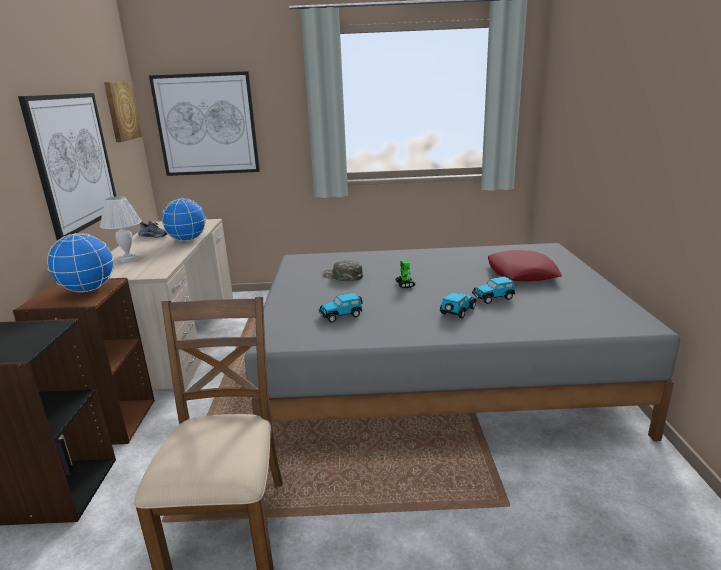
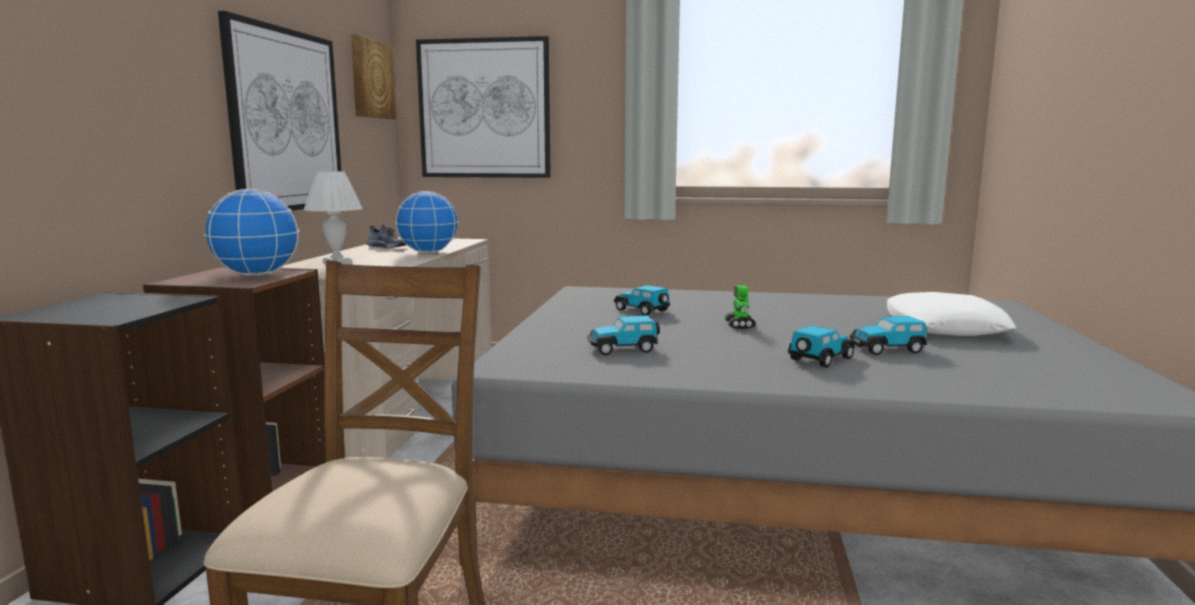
camera: 10 degrees right, 10 degrees down
green cap [322,260,363,281] -> toy car [614,285,670,315]
red pillow [488,250,562,282] -> white pillow [886,292,1016,336]

